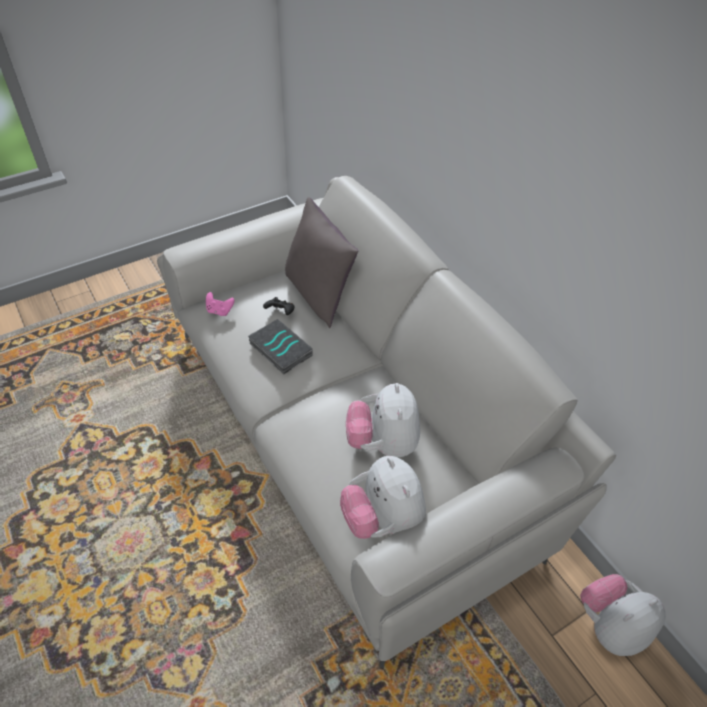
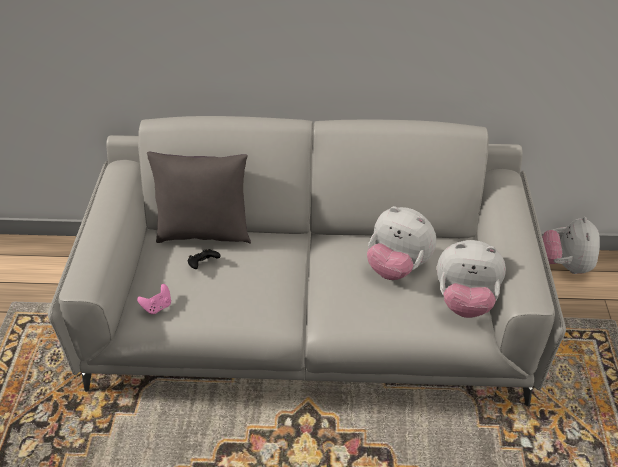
camera: 55 degrees left, 5 degrees down
book [248,319,313,374] -> none

